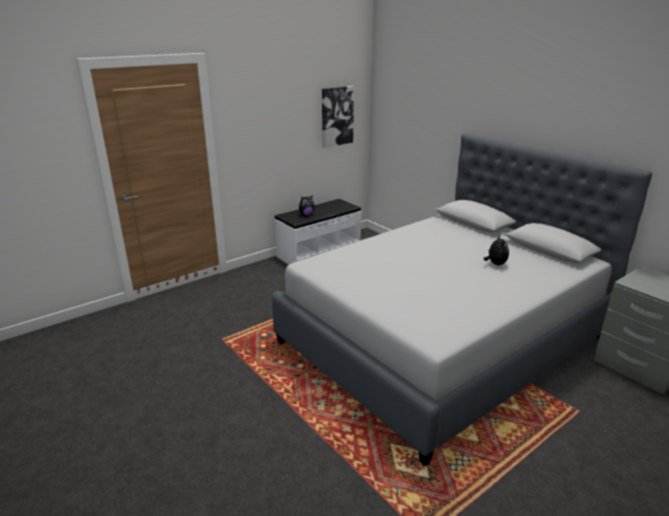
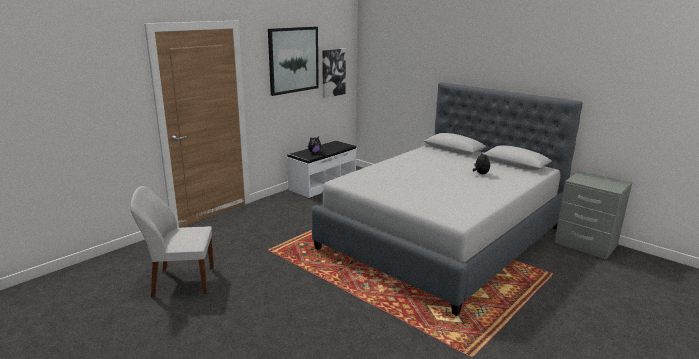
camera: 10 degrees left, 5 degrees down
none -> white chair [130,186,214,297]
none -> picture [268,27,319,96]

